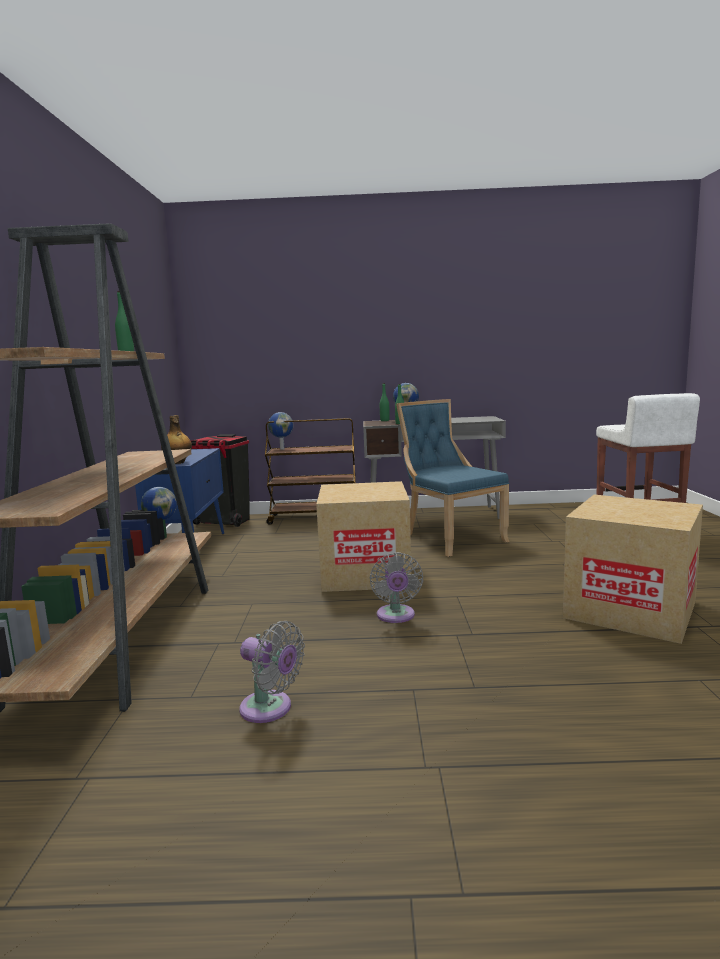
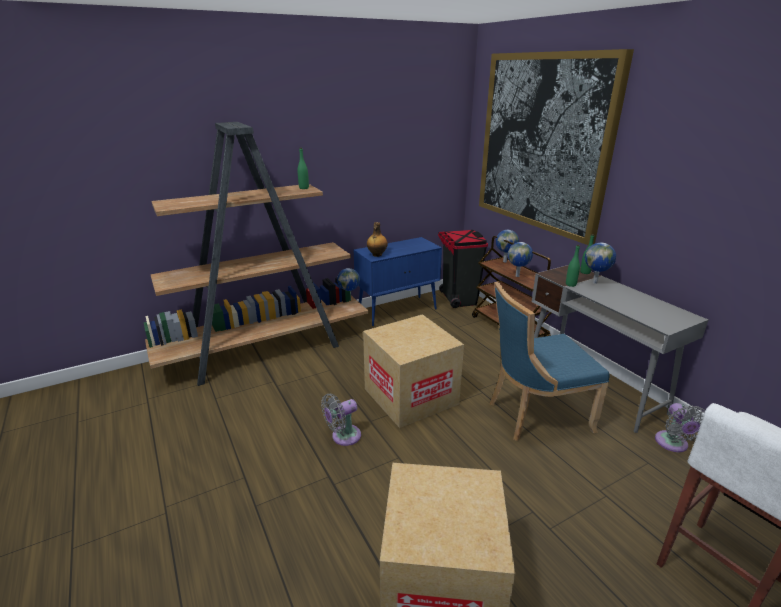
camera: 60 degrees right, 15 degrees up
grey fan [239,621,305,723] -> grey fan moved to [655,403,705,452]
blue chair [396,399,510,557] -> blue chair turned 135 degrees counterclockwise [489,281,610,441]
none -> picture [479,49,634,245]
none -> globe [508,242,533,277]

